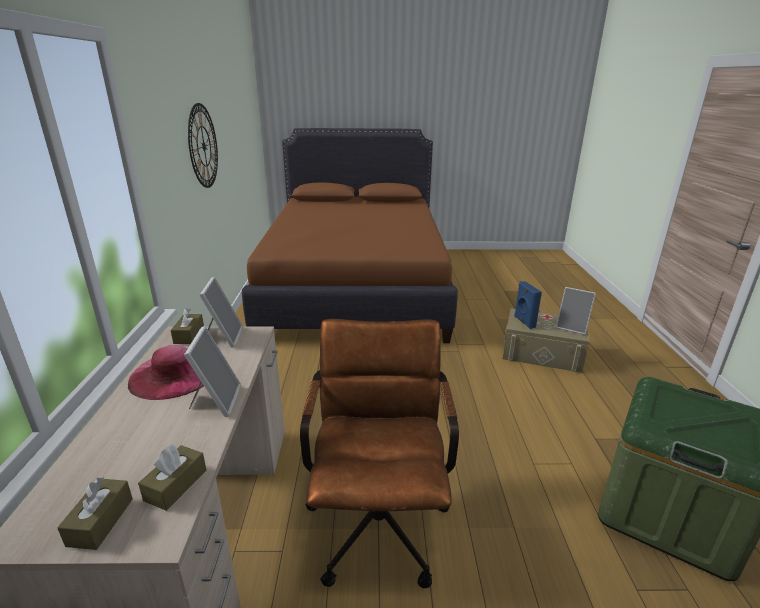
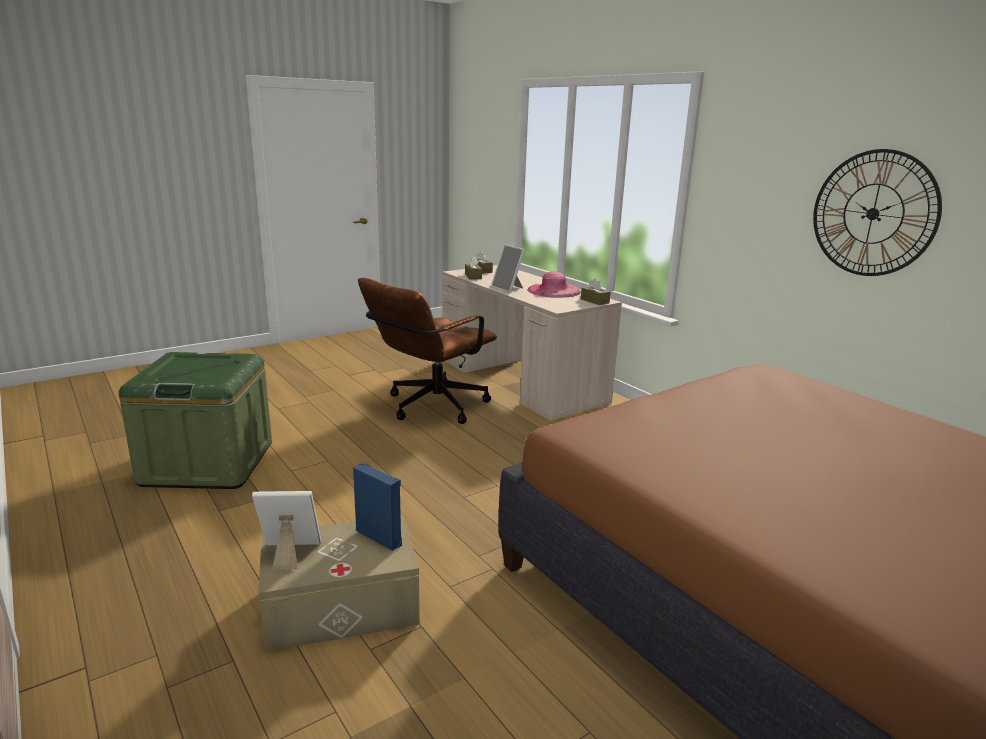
camera: 145 degrees right, 5 degrees down
picture frame [199,277,243,348] -> none
brown office chair [300,319,459,588] -> brown office chair turned 75 degrees clockwise [358,278,497,424]

